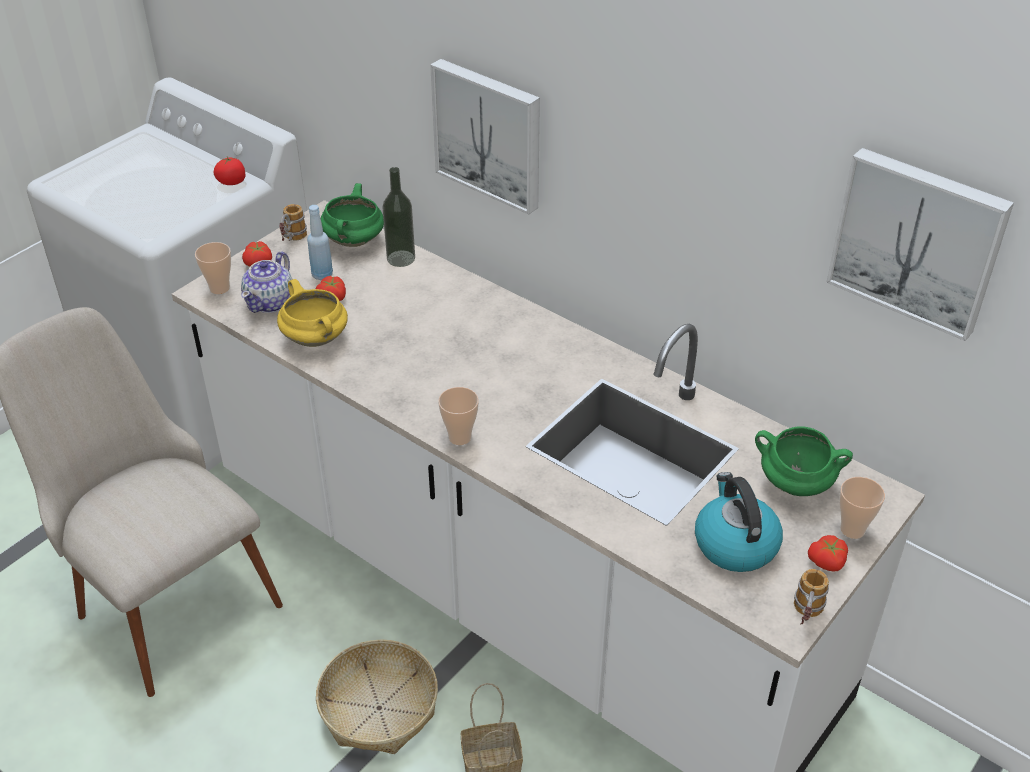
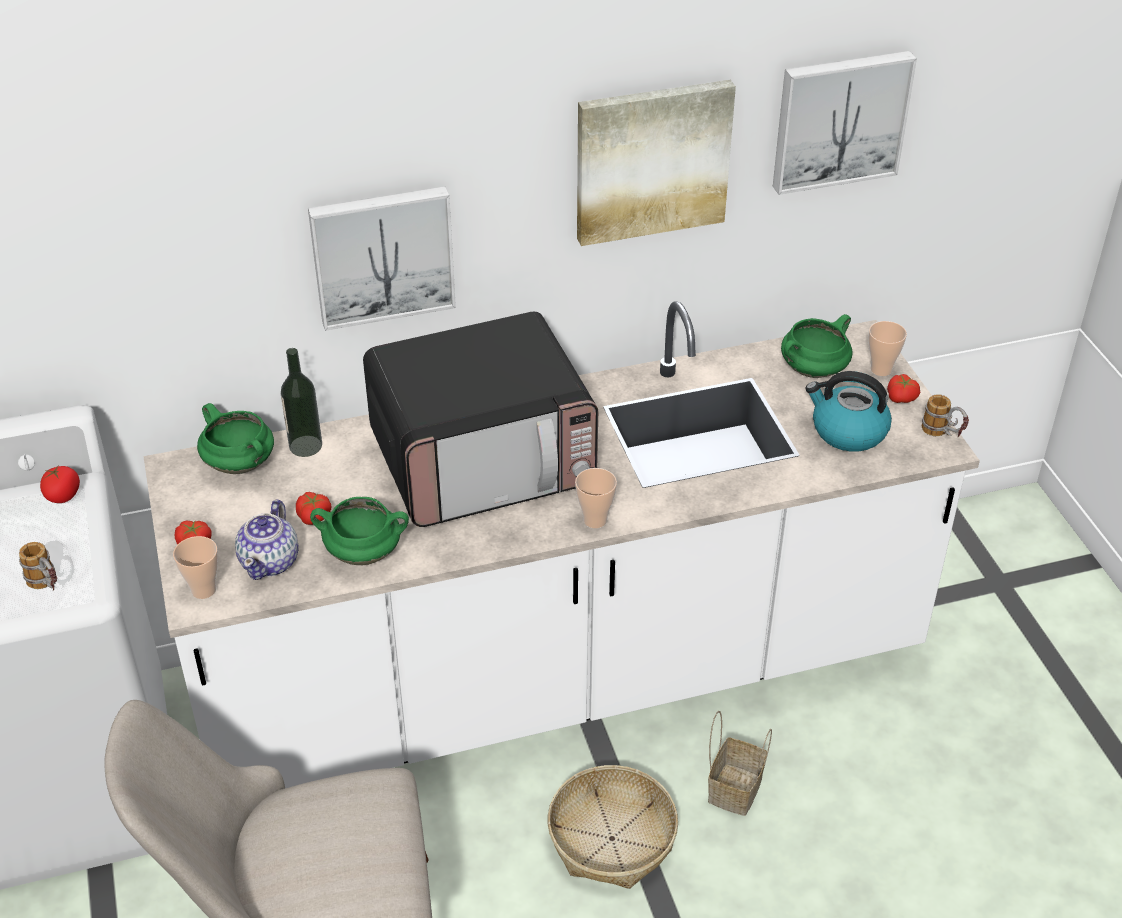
camera: 55 degrees left, 0 degrees up
teapot [241,251,292,313] -> teapot turned 45 degrees clockwise [235,499,299,580]
yellow cooking pot [277,279,348,347] -> green cooking pot [310,497,409,565]
mug [279,204,307,241] -> mug moved to [19,542,57,591]
blue bottle [307,205,333,280] -> none
none -> microwave [363,312,598,527]
none -> picture [577,80,736,246]

